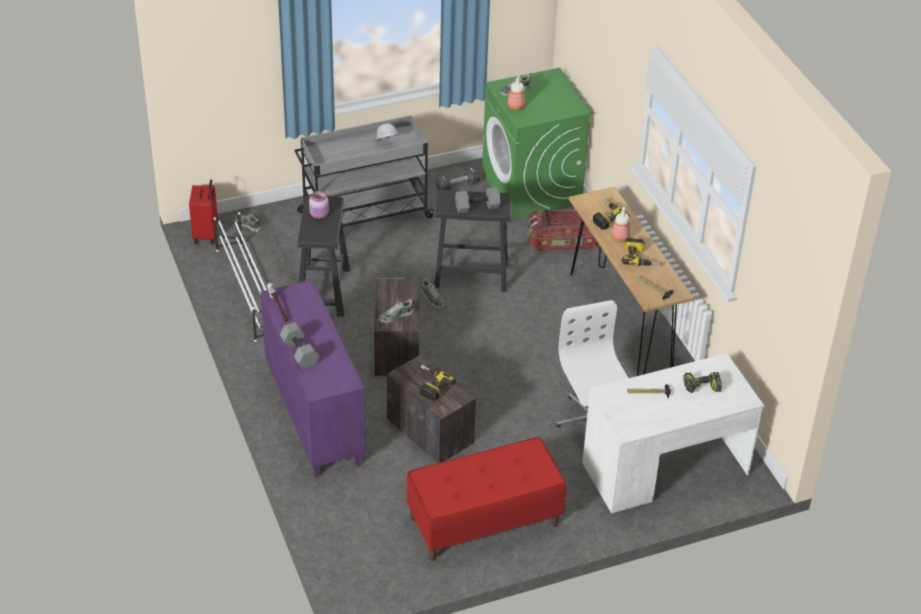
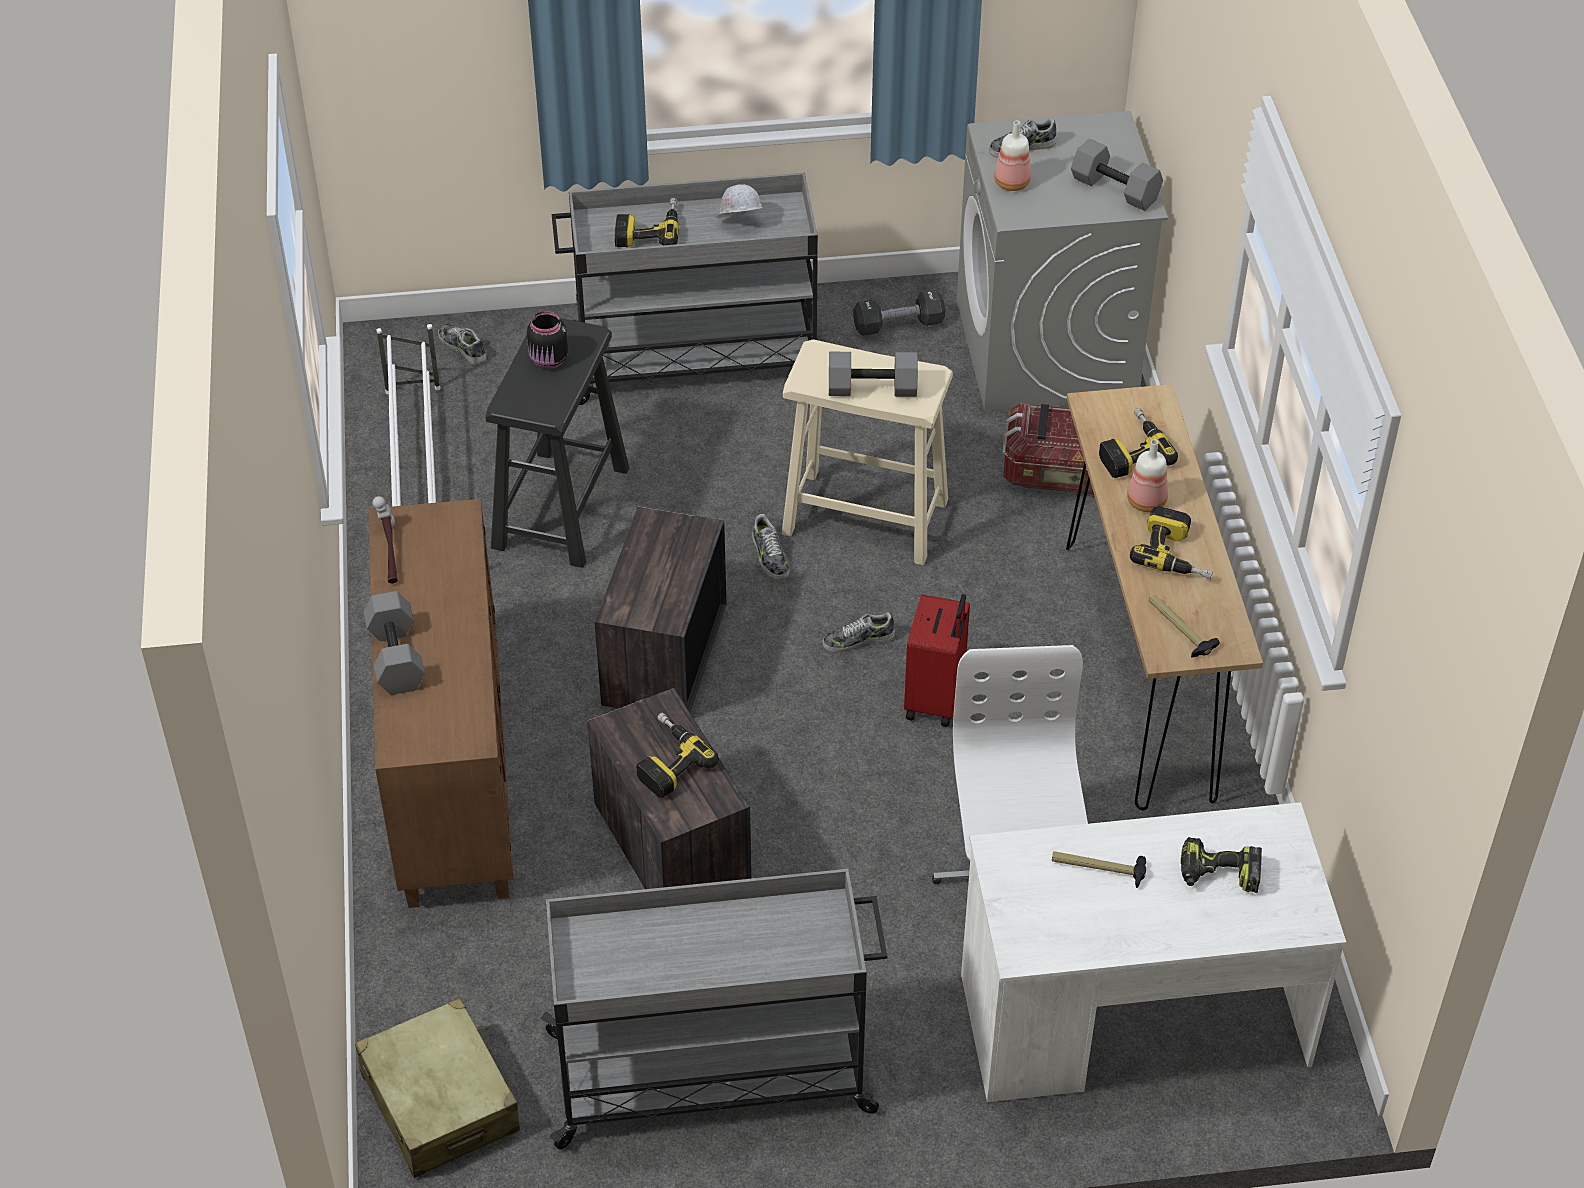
camera: 15 degrees right, 5 degrees up
red suitcase [189,180,218,244] -> red suitcase moved to [904,594,970,727]
purple cabinet [261,280,366,477] -> brown cabinet [369,499,513,908]
pink jar [309,191,329,219] -> black jar [527,311,568,369]
shoe [379,299,414,323] -> shoe moved to [822,612,895,652]
red bench [406,437,566,561] -> grey cart [541,869,887,1150]
black stool [434,190,511,292] -> beige stool [782,339,953,565]
green washing machine [482,68,593,220] -> grey washing machine [957,111,1168,411]
none -> beige suitcase [355,998,520,1178]
none -> power drill [615,198,679,248]
none -> grey dumbbell [1071,139,1163,211]

